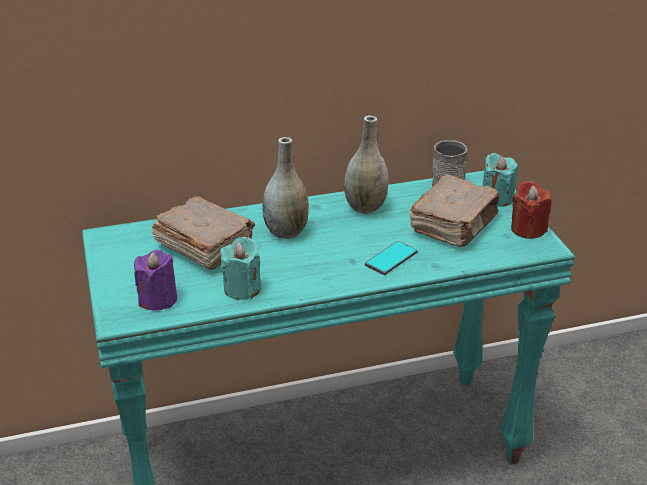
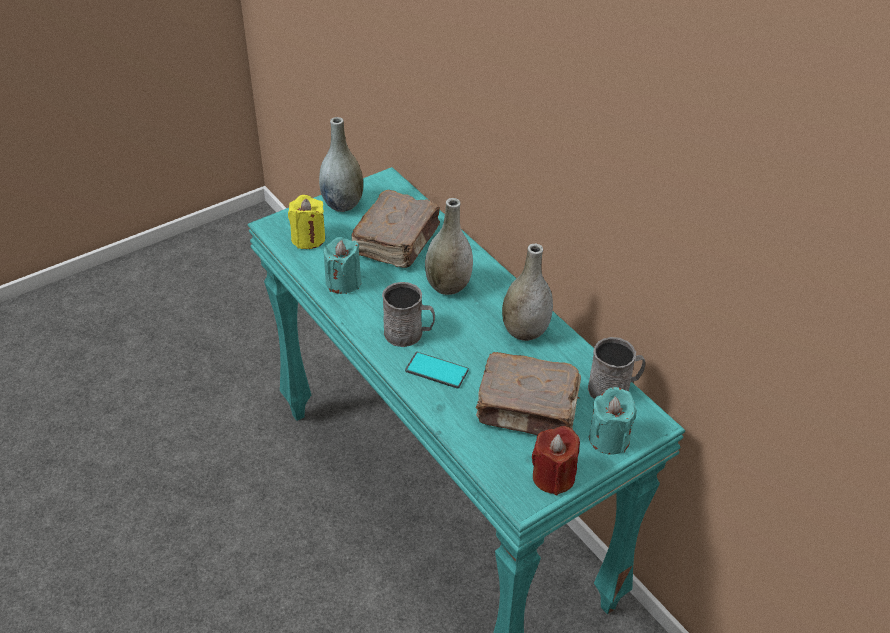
camera: 70 degrees right, 10 degrees up
purple candle [134,250,177,311] -> yellow candle [288,195,325,249]
none -> grey vase [319,117,363,212]
none -> grey mug [382,282,435,347]

